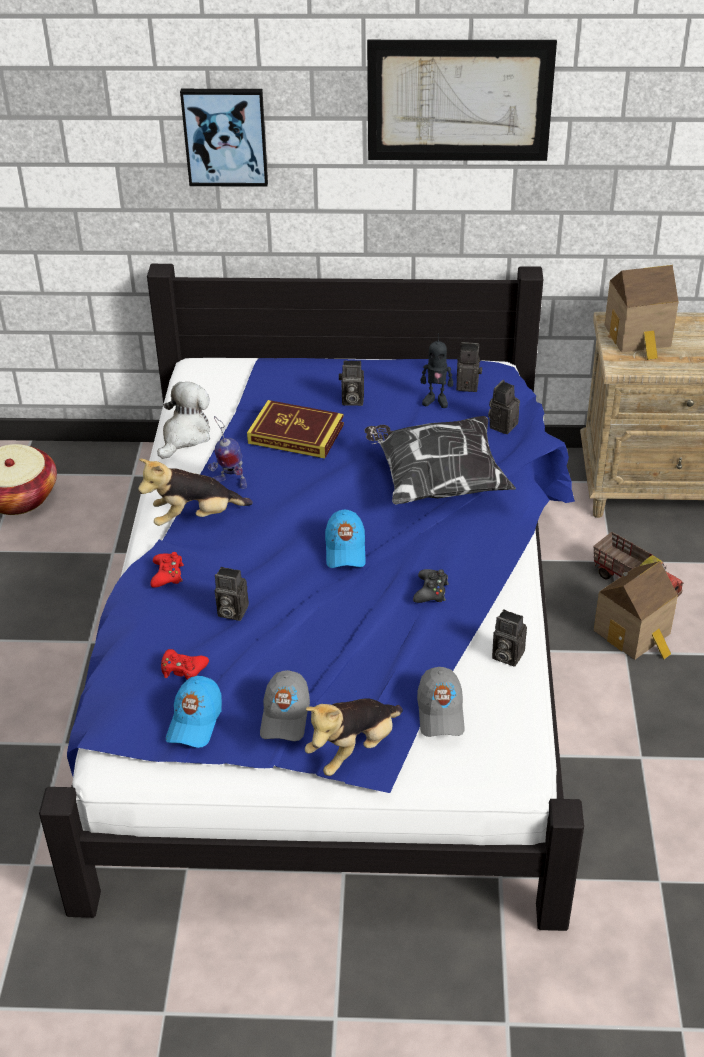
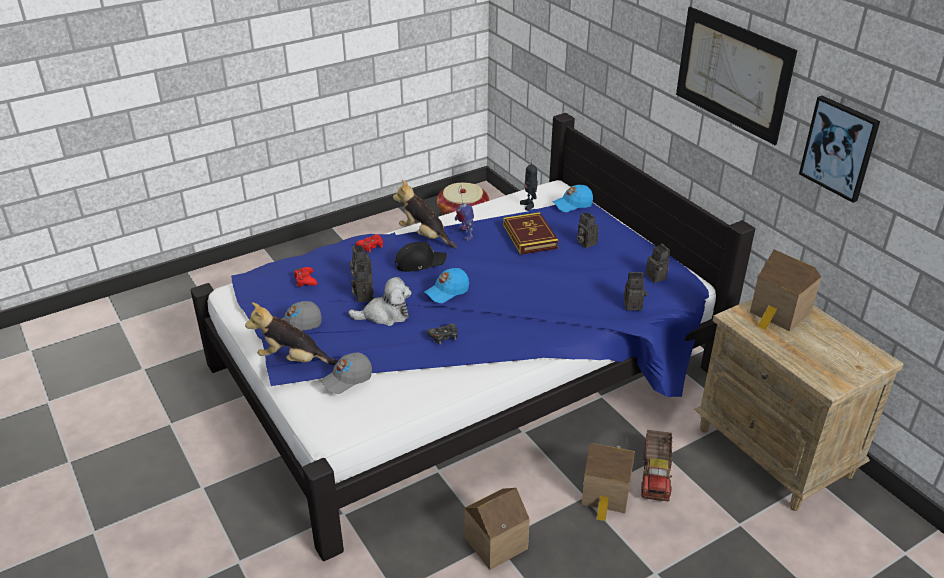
camera: 55 degrees right, 5 degrees down
plush toy [157,382,210,459] -> plush toy moved to [348,277,412,326]
blue cap [166,676,222,748] -> blue cap moved to [552,185,593,212]
picture [180,89,268,187] -> picture moved to [799,96,880,203]
pillow [364,416,516,504] -> none
toy robot [421,333,453,408] -> toy robot moved to [520,159,538,211]
camera [492,609,527,667] -> camera moved to [351,264,374,302]
none -> black cap [395,242,447,272]
none -> toy house [464,488,530,570]

